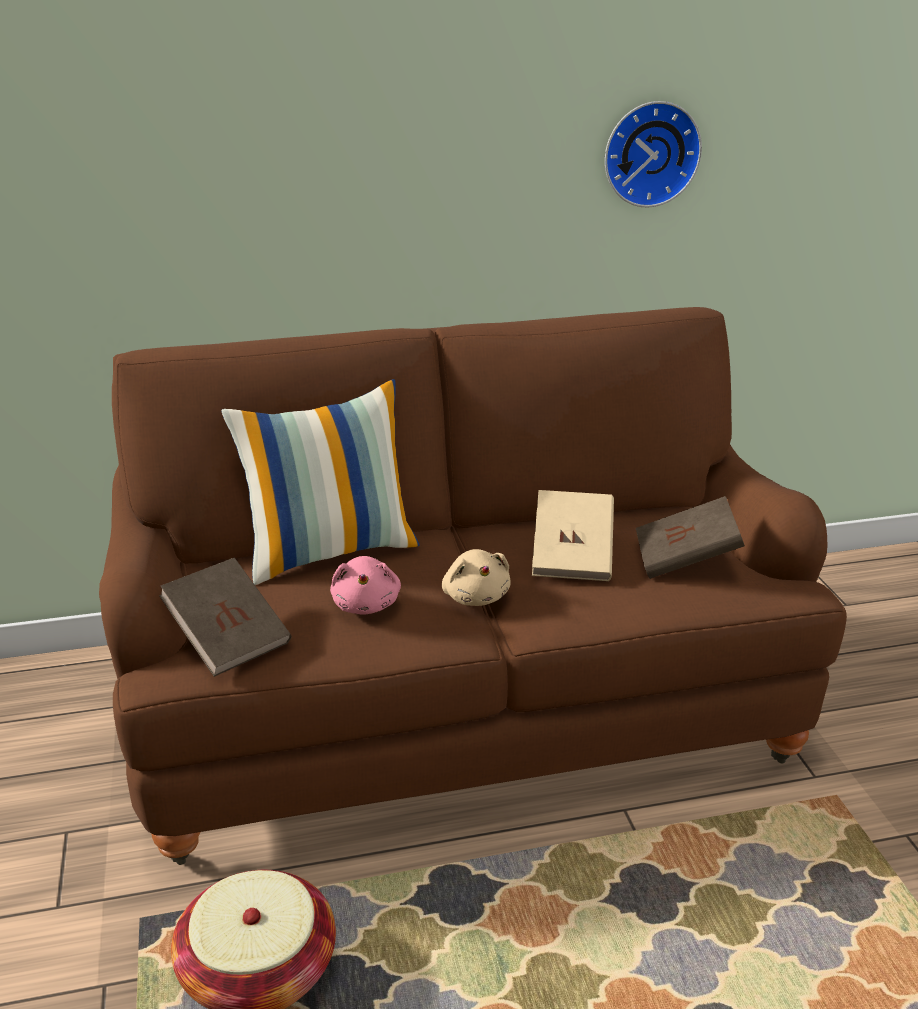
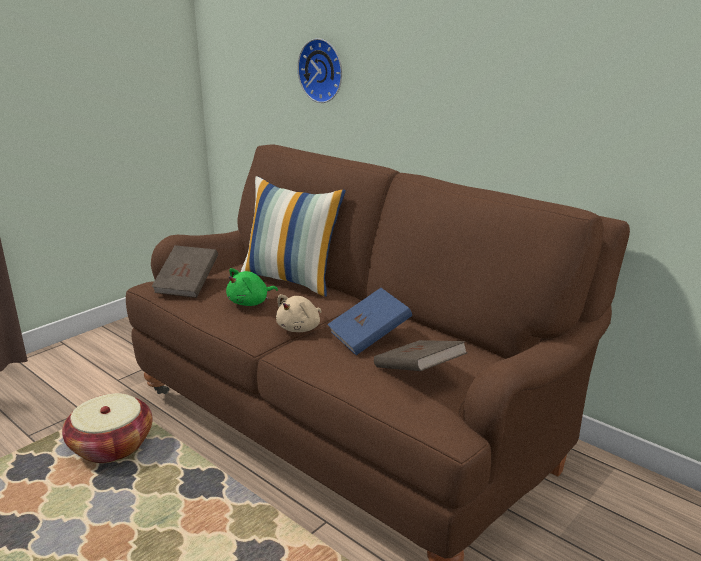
camera: 55 degrees right, 5 degrees down
pink plush toy [330,556,401,614] -> green plush toy [226,268,278,306]
beige book [532,490,614,581] -> blue book [327,288,412,355]
wall clock [605,101,702,207] -> wall clock moved to [297,38,342,103]

